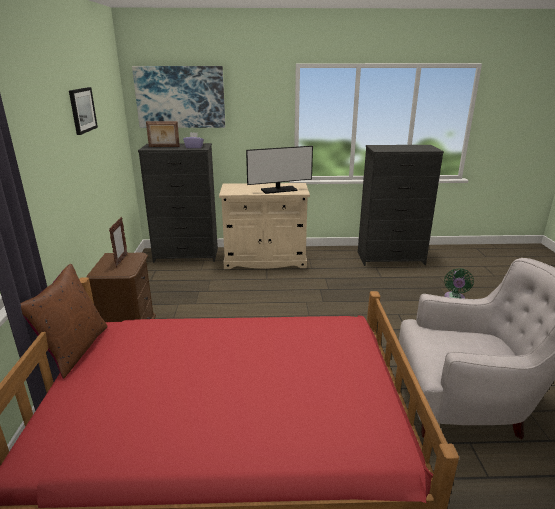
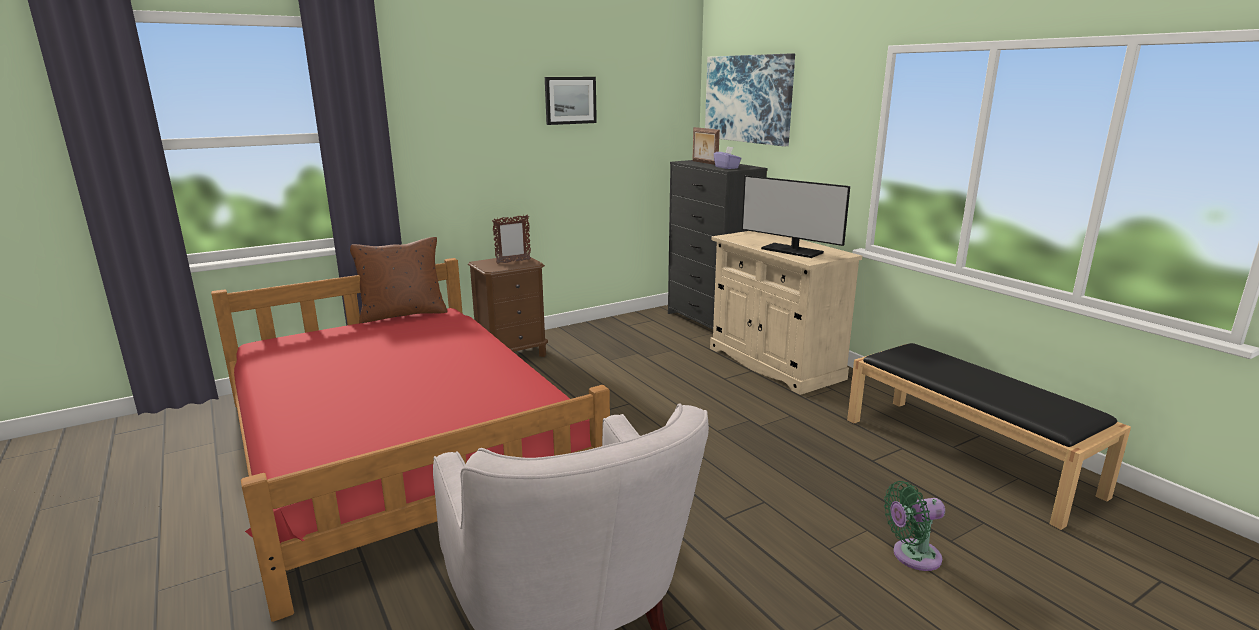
camera: 60 degrees right, 5 degrees down
black dresser [358,145,444,266] -> black bench [847,343,1131,530]

